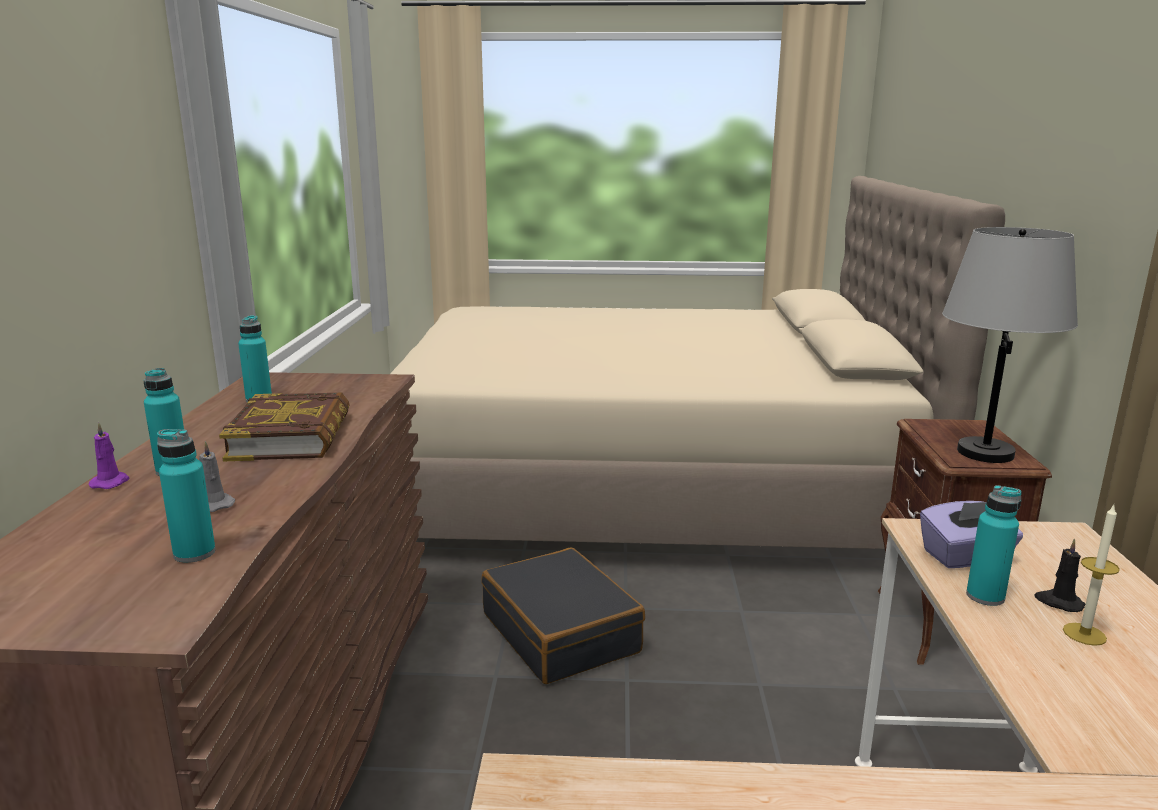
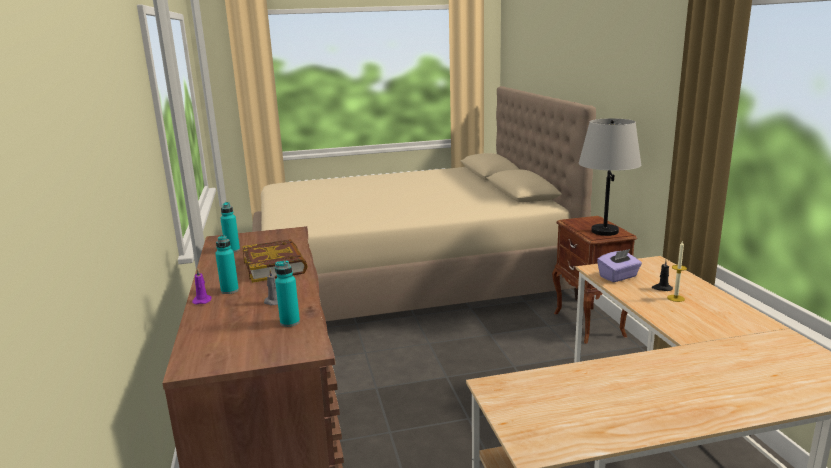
camera: 15 degrees left, 0 degrees up
black suitcase [481,548,645,684] -> none
turquoise bottle [966,485,1021,606] -> none

